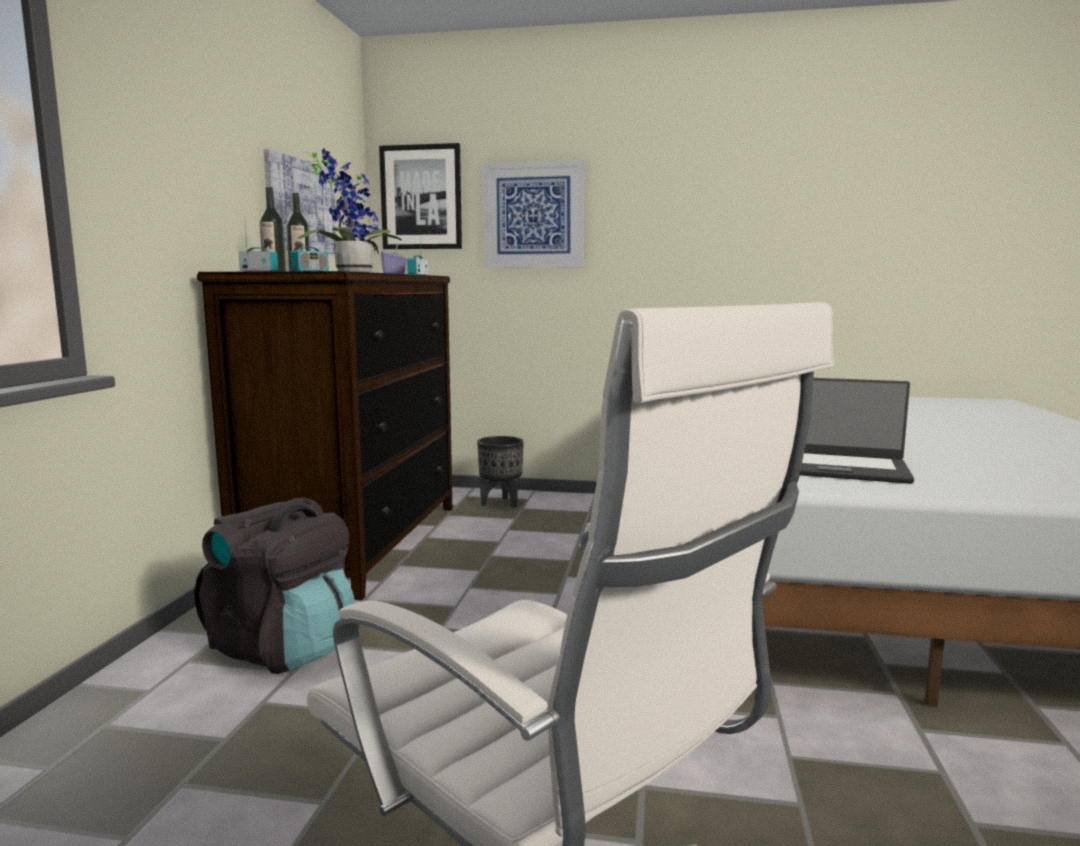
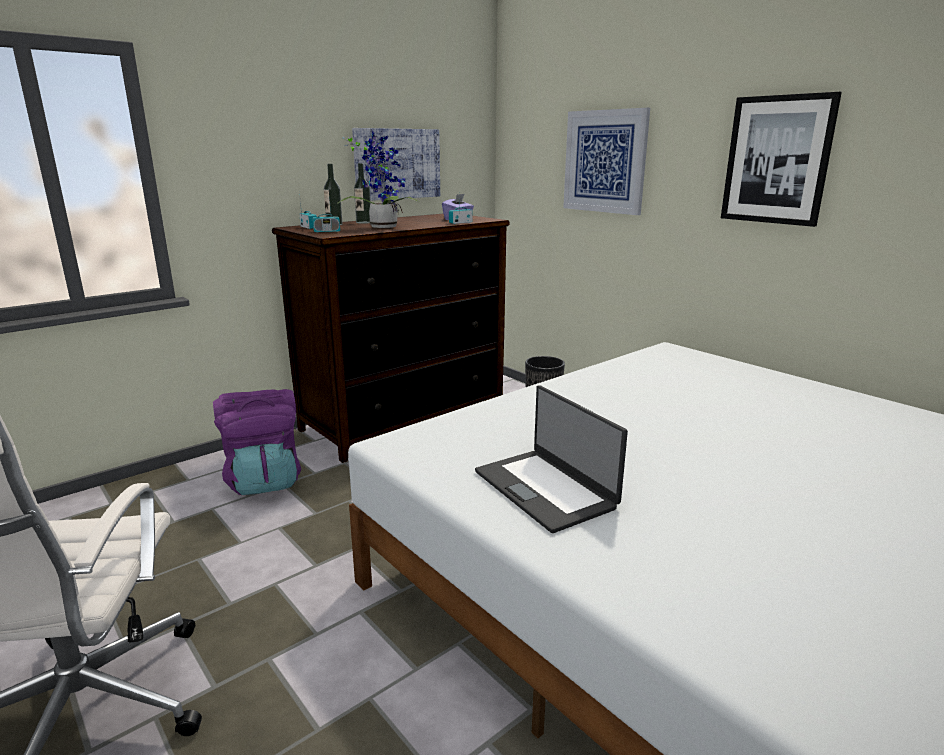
camera: 40 degrees right, 10 degrees up
black backpack [194,497,355,674] -> purple backpack [213,389,301,495]
picture [379,143,462,249] -> picture moved to [721,92,842,227]

